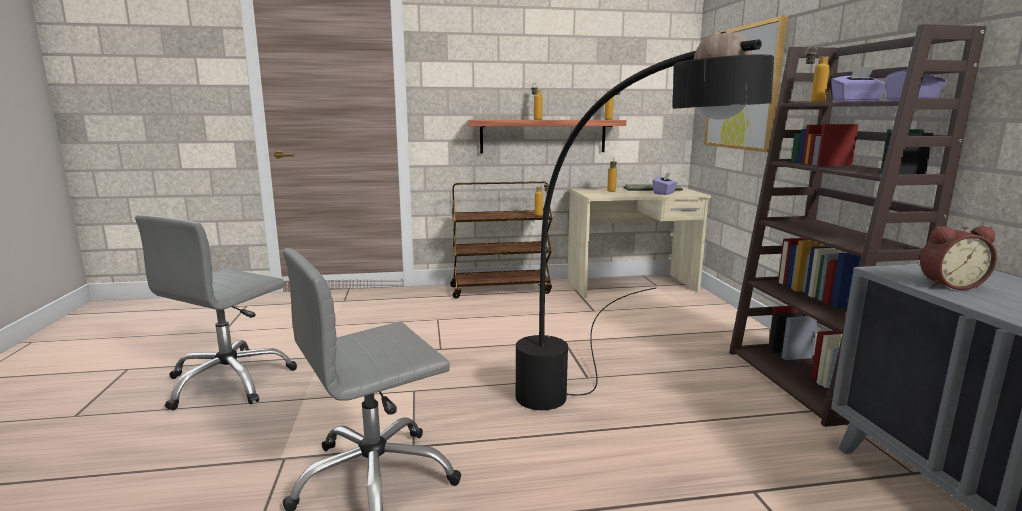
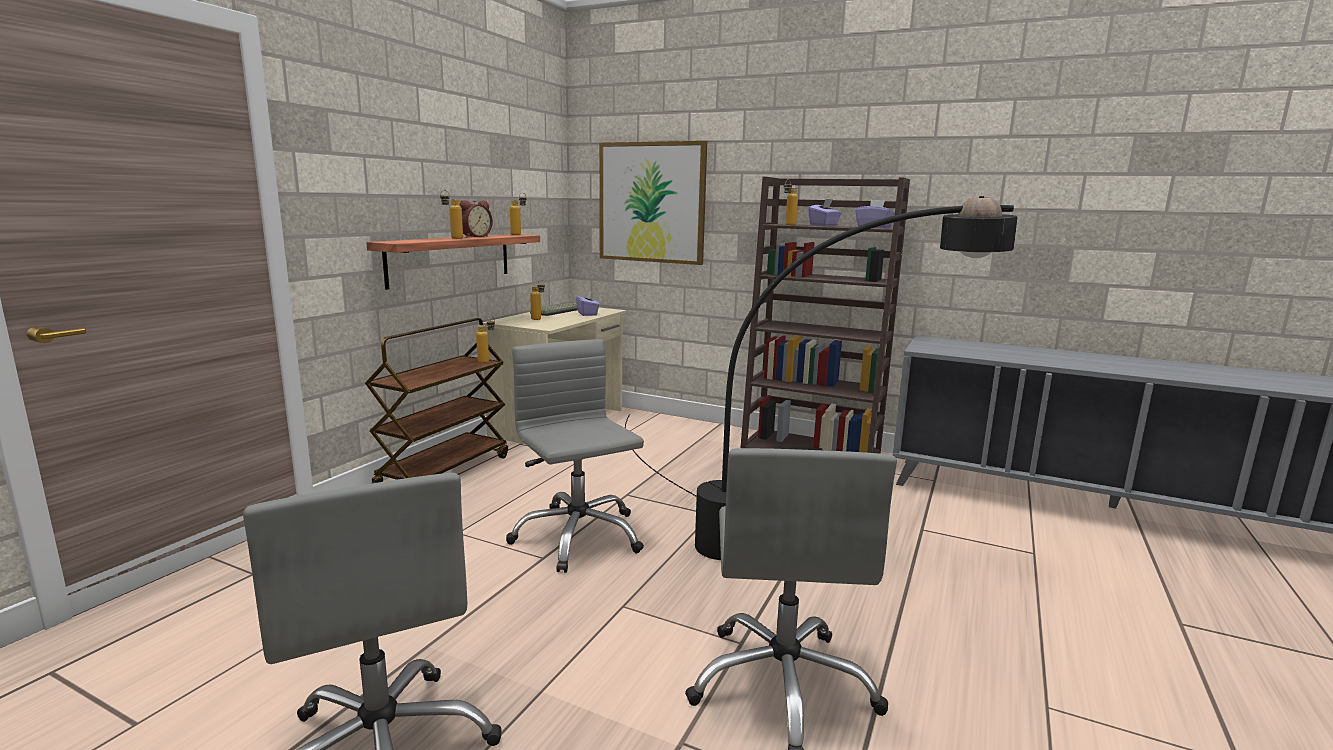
camera: 55 degrees left, 0 degrees up
alarm clock [920,226,997,290] -> alarm clock moved to [459,200,493,237]
none -> grey office chair [506,339,644,573]

